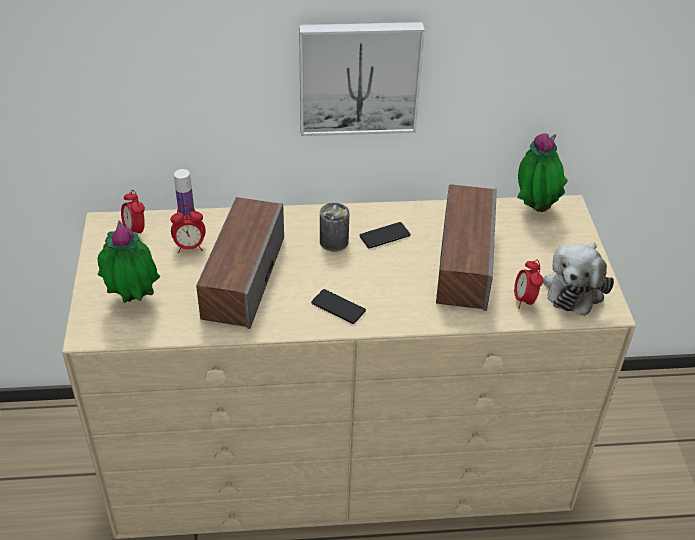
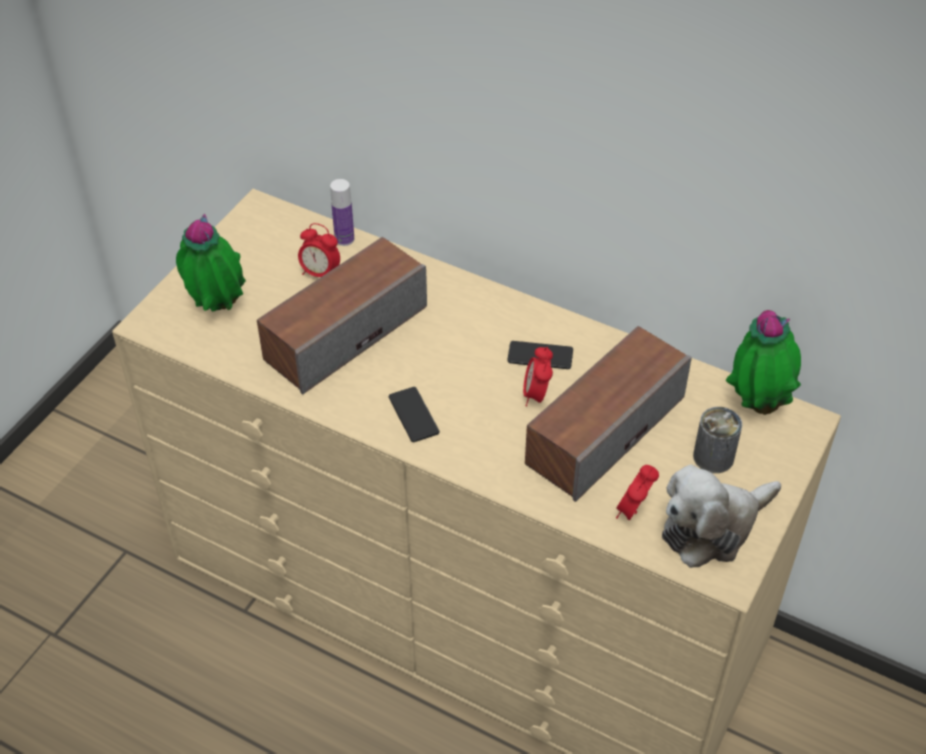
camera: 35 degrees right, 5 degrees up
alarm clock [121,190,145,233] -> alarm clock moved to [523,347,553,407]
picture [299,22,425,136] -> none
can [320,203,349,252] -> can moved to [693,407,742,473]

